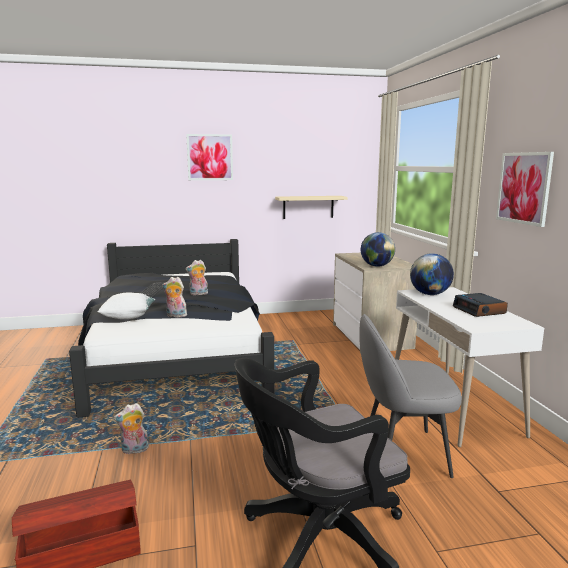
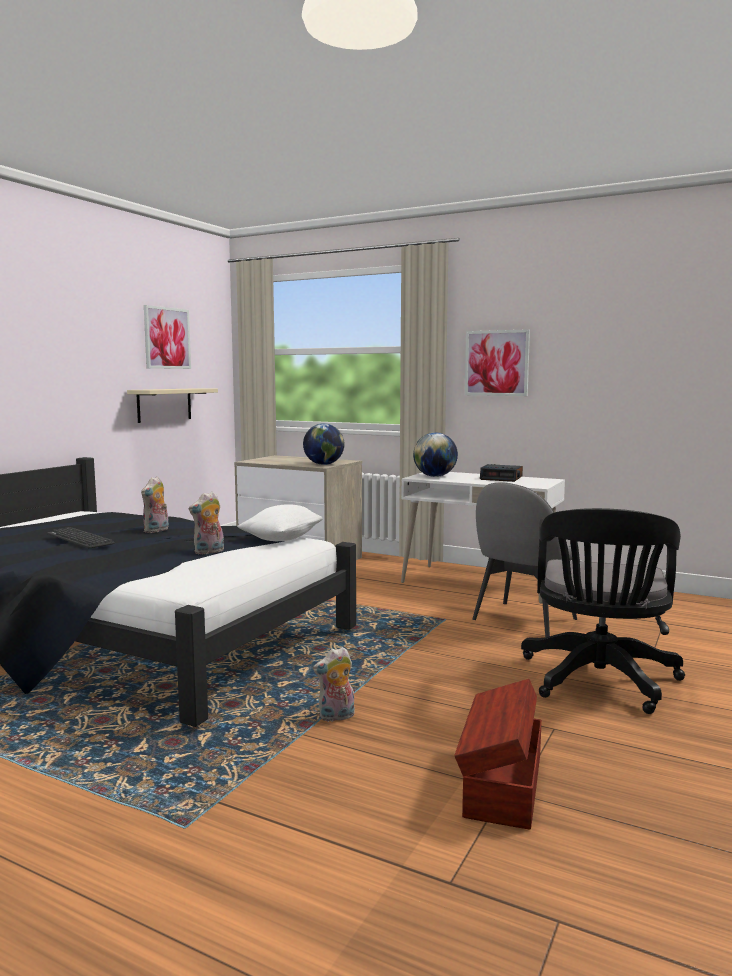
camera: 50 degrees left, 5 degrees down
white pillow [98,292,155,319] -> white pillow moved to [237,504,323,541]
plush toy [114,403,149,455] -> plush toy turned 45 degrees clockwise [313,647,355,722]
picture [186,134,233,180] -> picture moved to [144,305,191,369]

